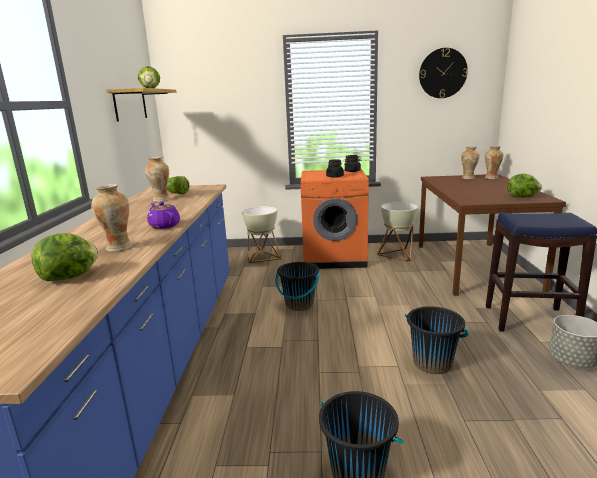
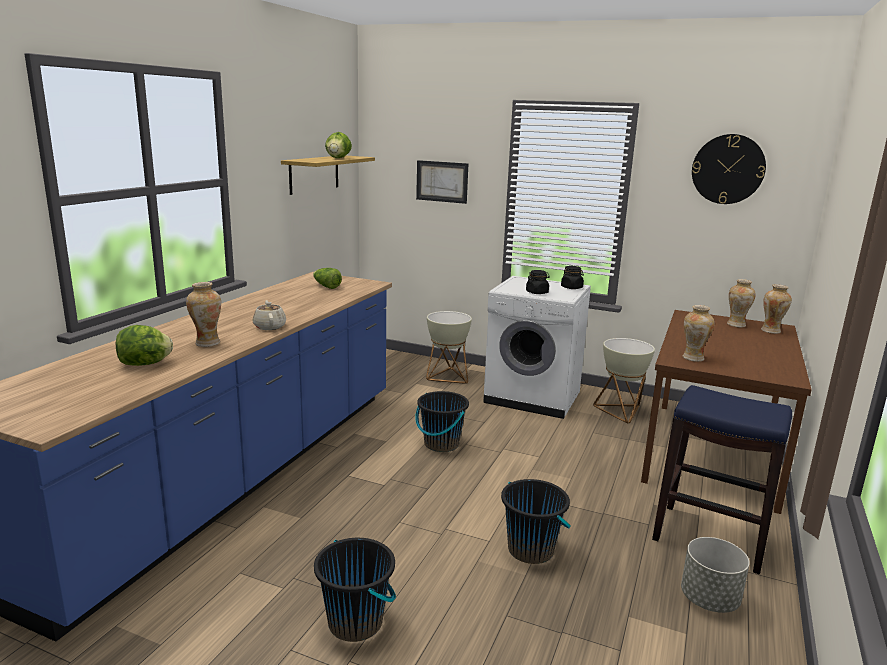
camera: 20 degrees right, 0 degrees up
vase [145,157,170,202] -> vase moved to [683,305,715,362]
purple teapot [147,202,180,229] -> beige teapot [253,300,286,330]
orange washing machine [301,169,369,269] -> white washing machine [483,276,591,419]
lettuce [508,174,542,198] -> none
none -> picture [416,160,468,204]

